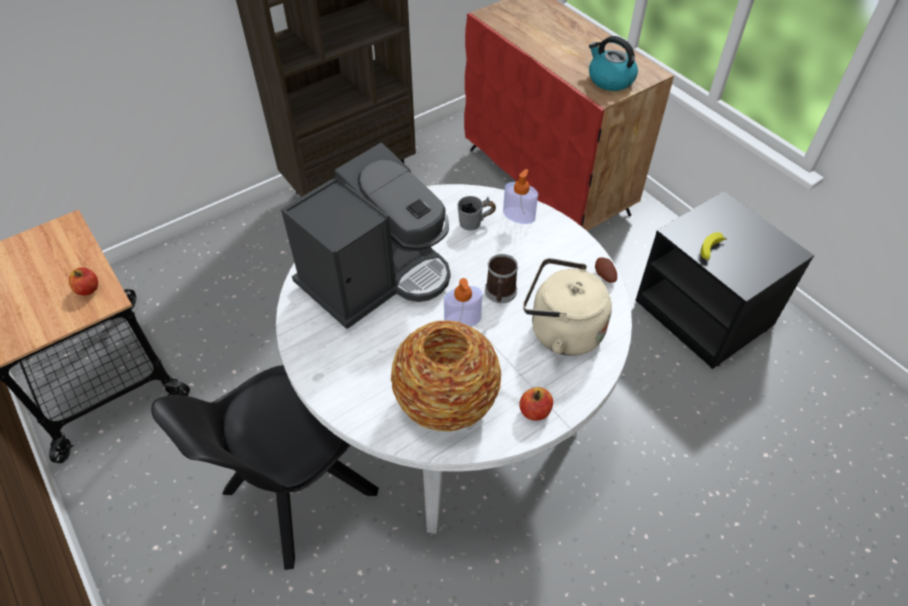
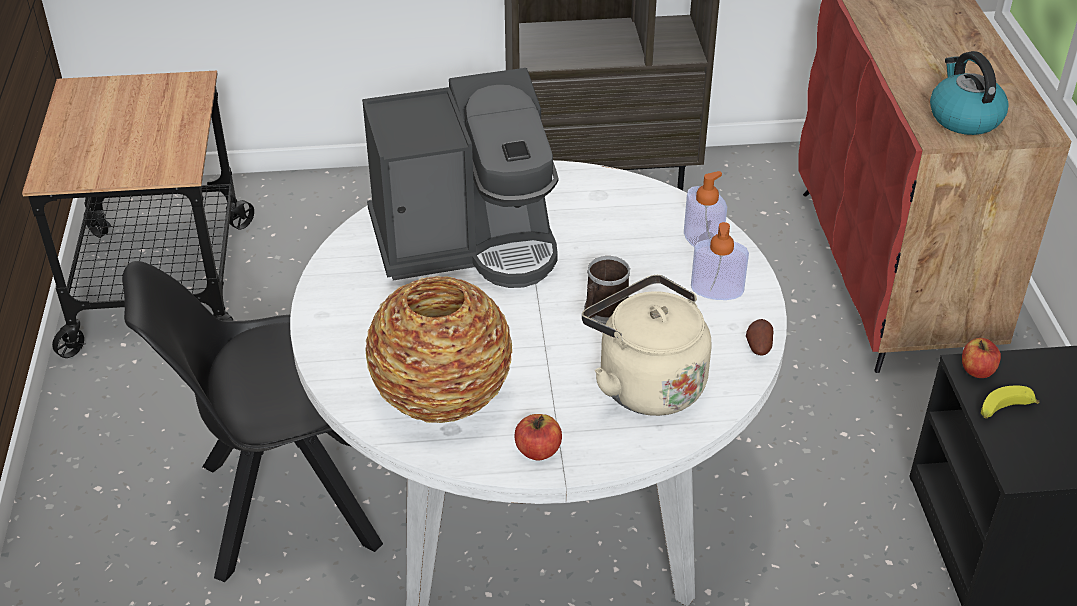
camera: 30 degrees right, 10 degrees down
apple [69,267,98,296] -> apple moved to [962,338,1001,378]
soap dispenser [444,278,482,327] -> soap dispenser moved to [691,222,749,300]
grey mug [458,196,496,231] -> none

